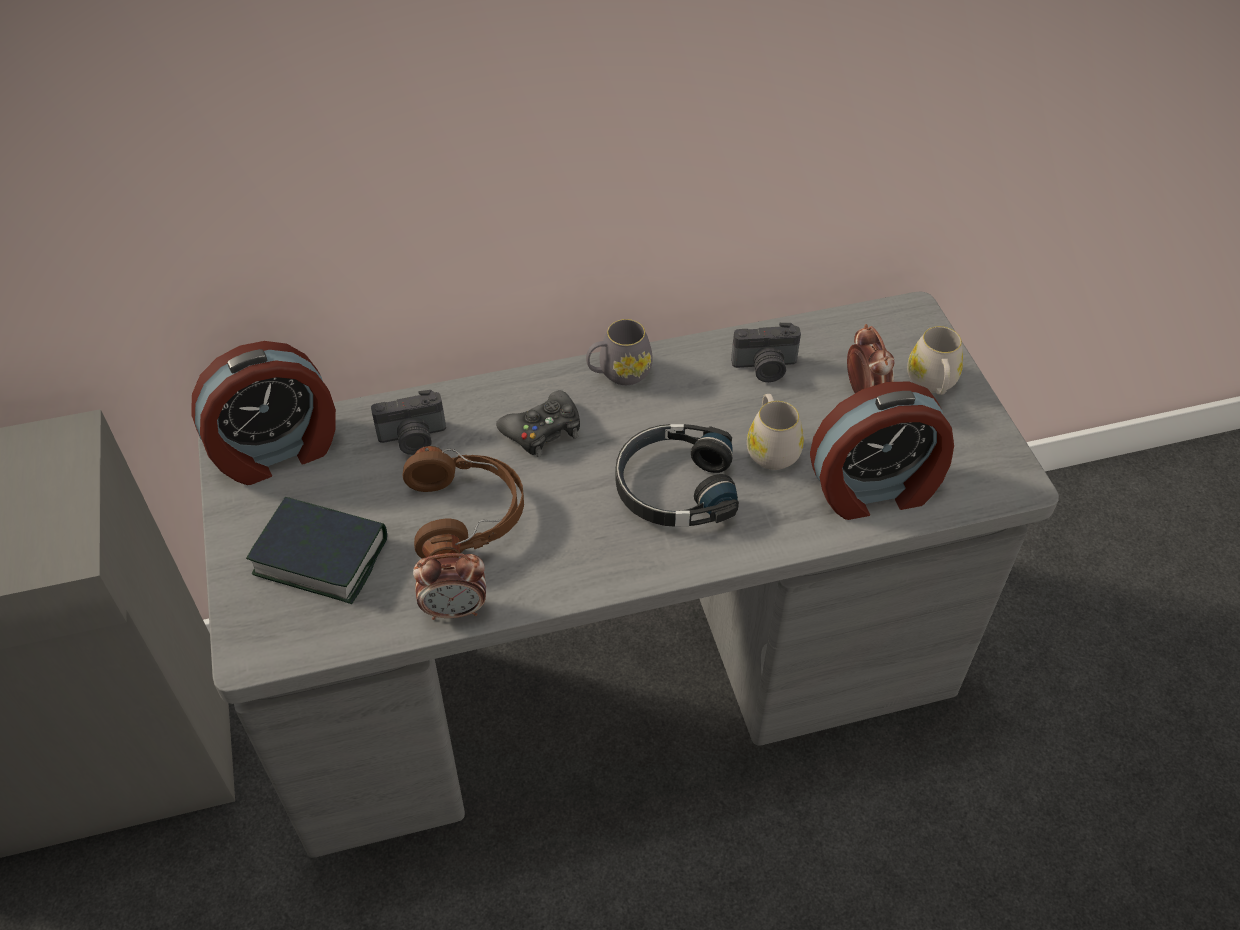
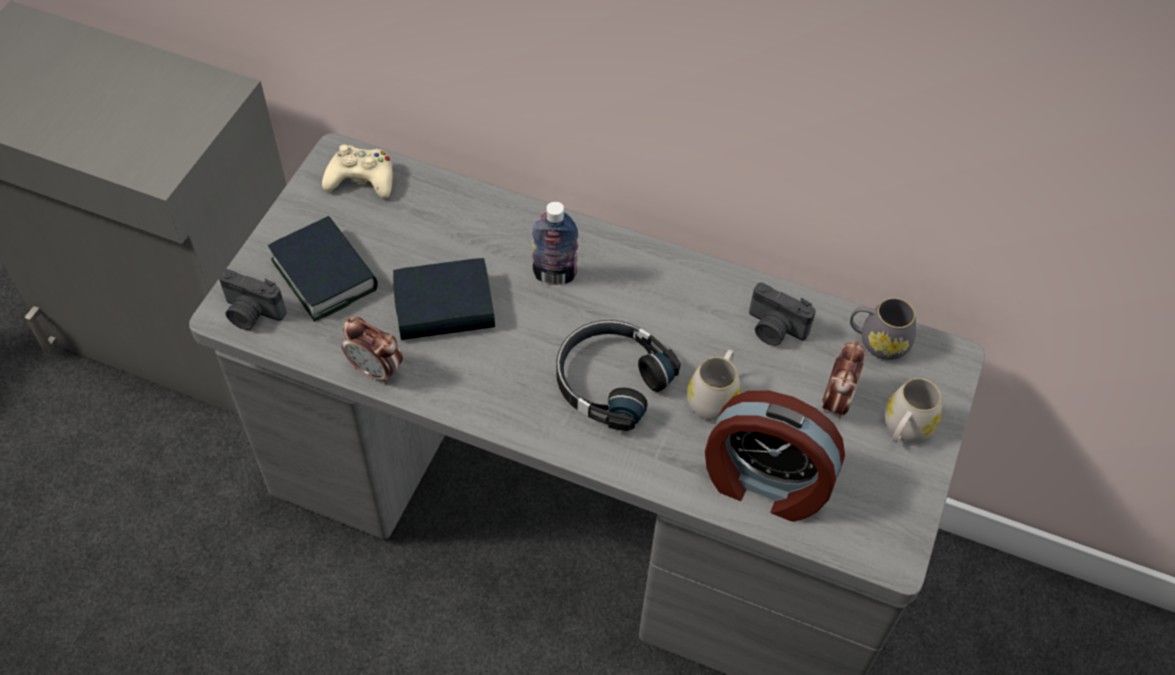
camera: 35 degrees right, 5 degrees up
alarm clock [191,341,336,485] -> beige game controller [322,144,393,198]
camera [371,390,446,455] -> camera moved to [218,269,287,330]
brown headphones [403,446,524,560] -> book [393,258,495,340]
black game controller [496,390,580,457] -> bottle [532,202,579,285]
grey mug [586,319,653,385] -> grey mug moved to [850,298,916,360]

